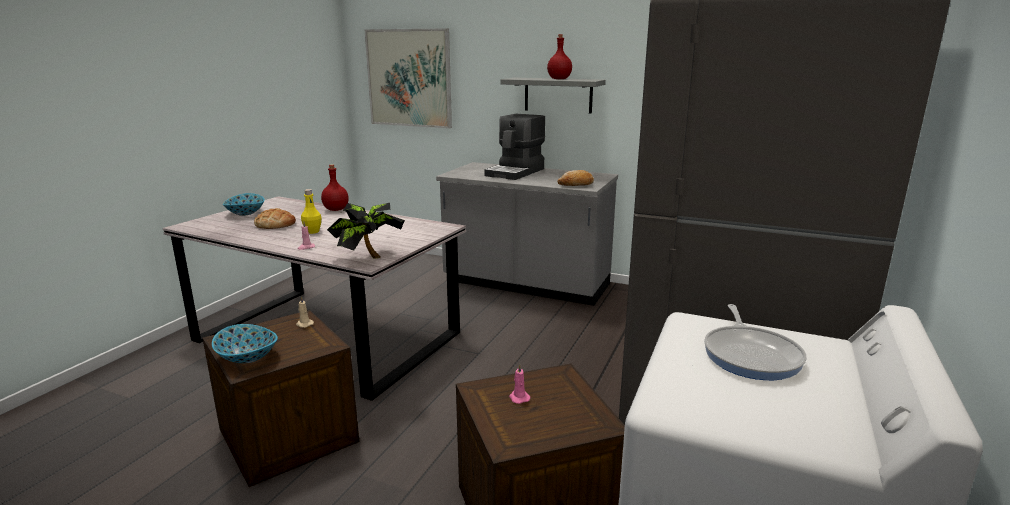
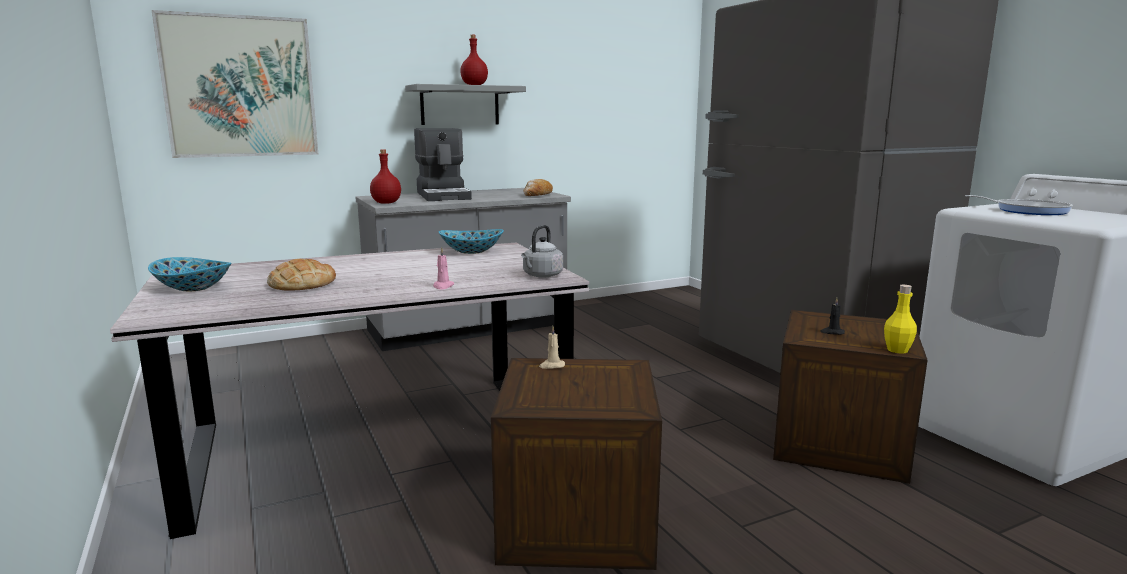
camera: 50 degrees left, 5 degrees down
bowl [212,324,278,363] -> bowl moved to [438,229,504,254]
yellow bottle [301,189,322,234] -> yellow bottle moved to [884,285,917,354]
red bottle [321,164,349,211] -> red bottle moved to [370,149,401,204]
potted plant [327,203,405,259] -> grey kettle [521,225,563,278]
pink candle [509,364,530,404] -> black candle [820,298,845,335]

